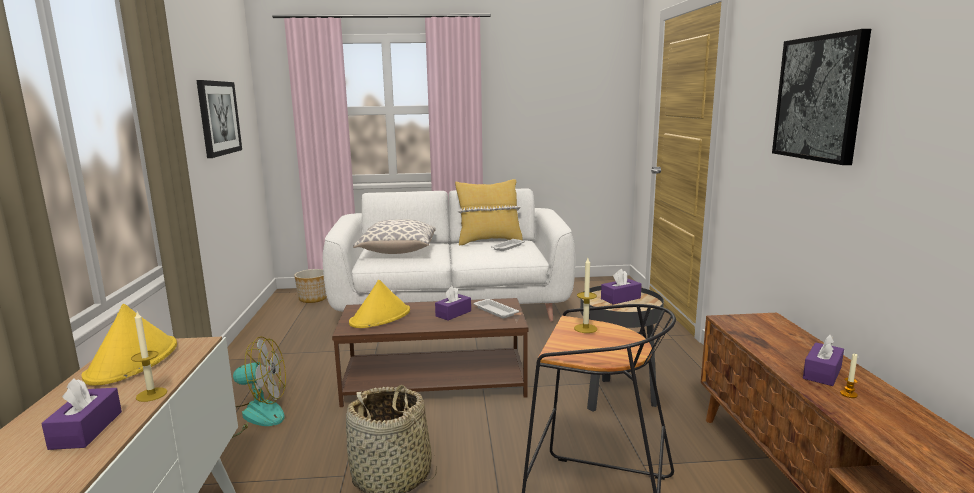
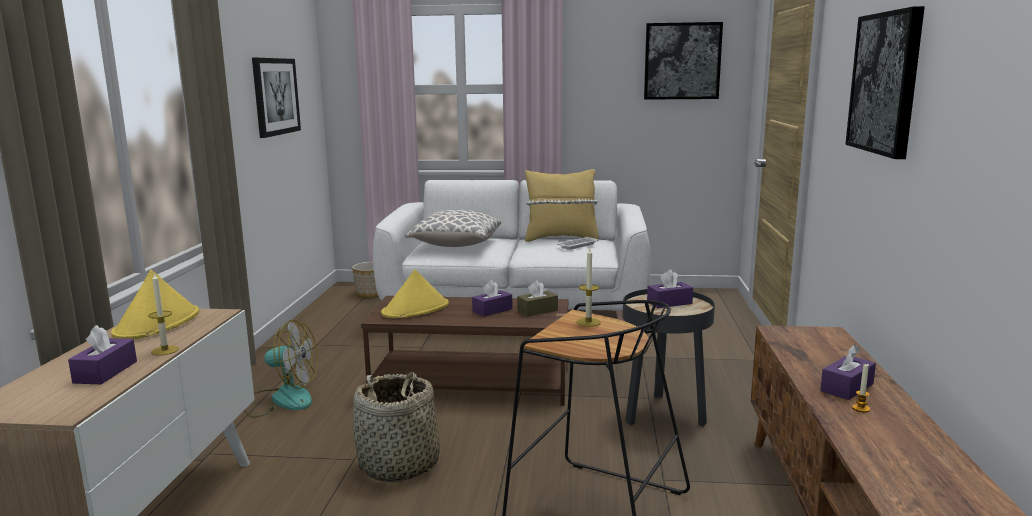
camera: 10 degrees right, 0 degrees up
white tray [473,299,519,318] -> brown tissue box [517,280,558,316]
none -> picture [644,22,723,100]

